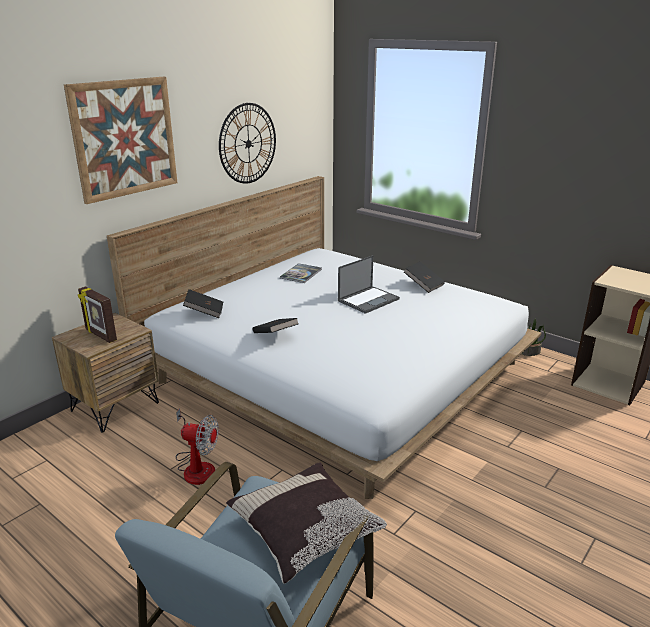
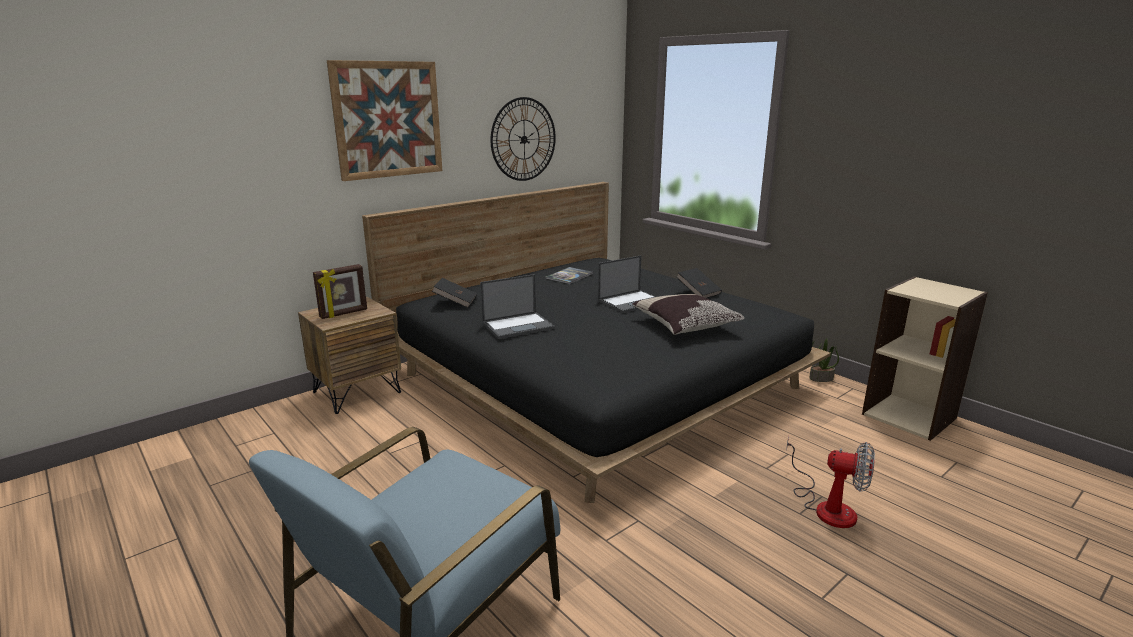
camera: 10 degrees right, 5 degrees down
picture frame [78,286,117,343] -> picture frame turned 90 degrees counterclockwise [313,264,367,319]
white bed [107,176,541,499] -> black bed [362,182,831,503]
fan [176,408,219,485] -> fan moved to [786,436,875,528]
pillow [226,462,387,584] -> pillow moved to [632,294,744,335]
black book [253,318,298,333] -> laptop [480,274,555,339]

